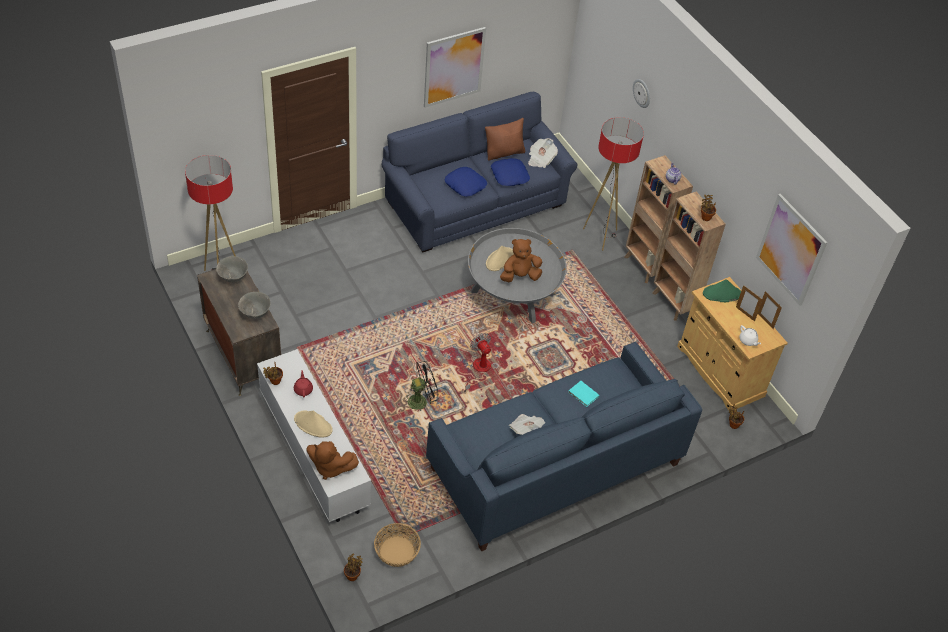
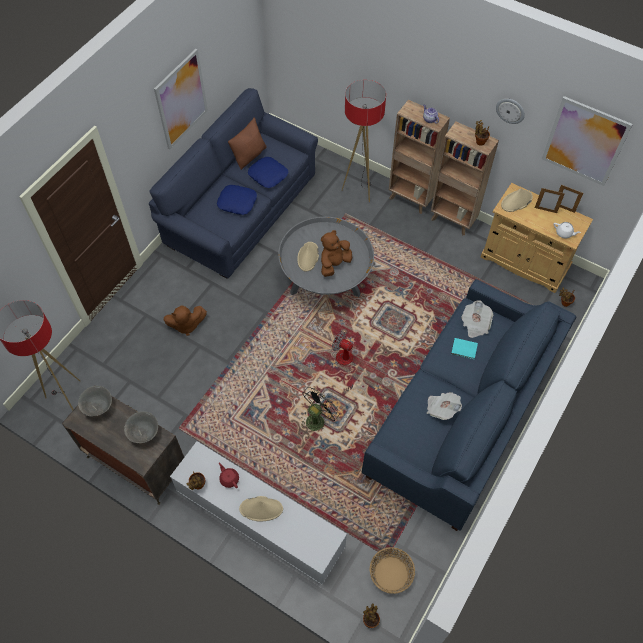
camera: 25 degrees left, 10 degrees up
brown plush toy [306,441,359,480] -> brown plush toy moved to [163,305,207,336]
newspaper [528,138,558,168] -> newspaper moved to [461,300,493,338]
wall clock [633,79,650,108] -> wall clock moved to [496,99,525,124]
green hat [703,279,741,302] -> beige hat [501,188,533,212]

